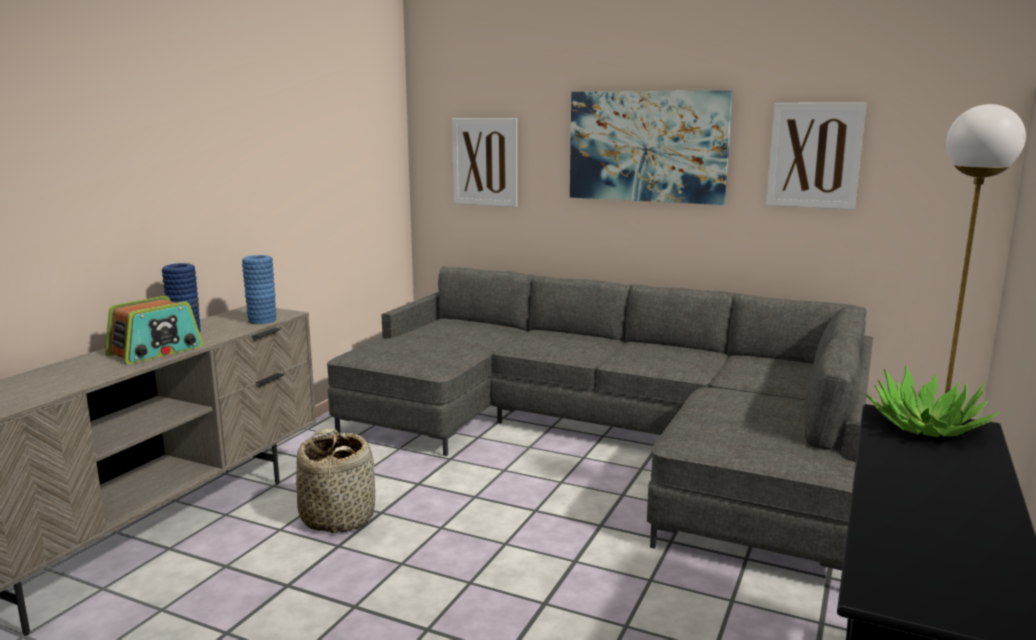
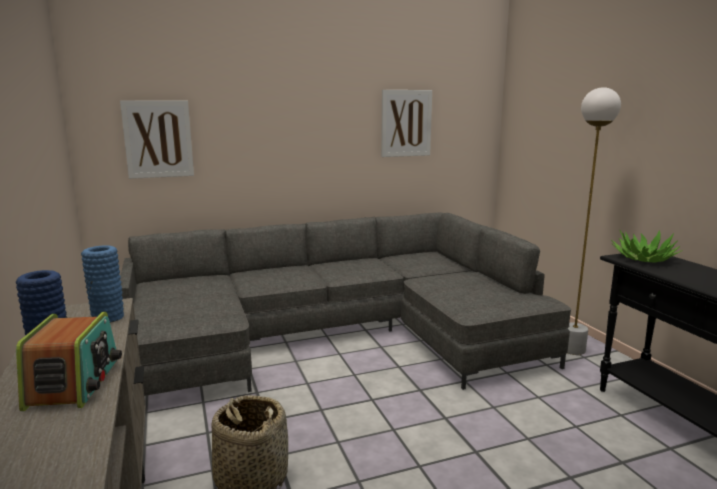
camera: 45 degrees left, 0 degrees up
picture [570,90,733,205] -> none

